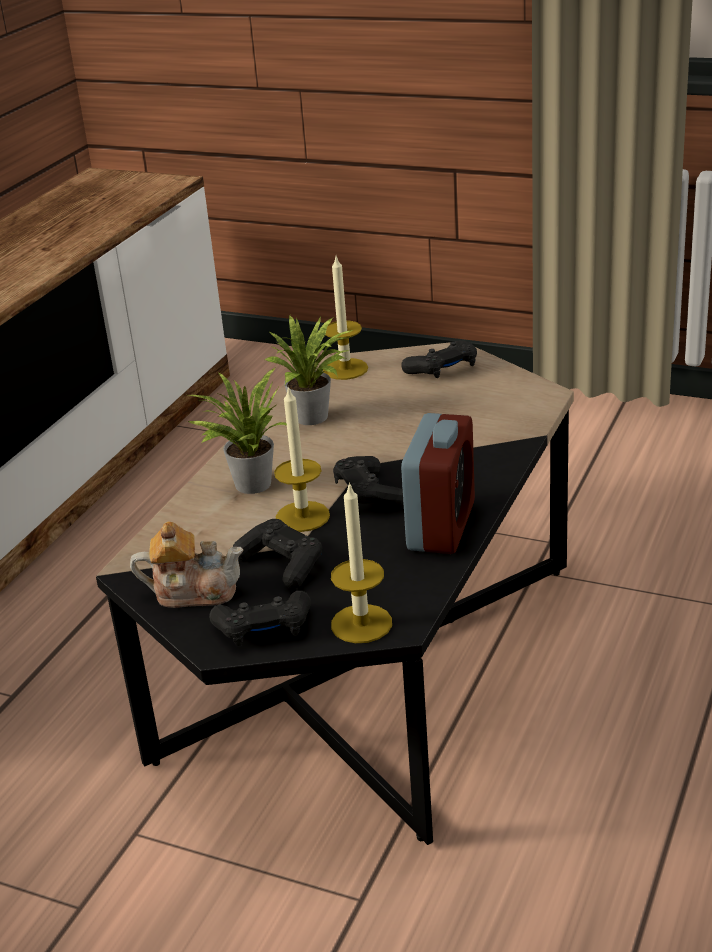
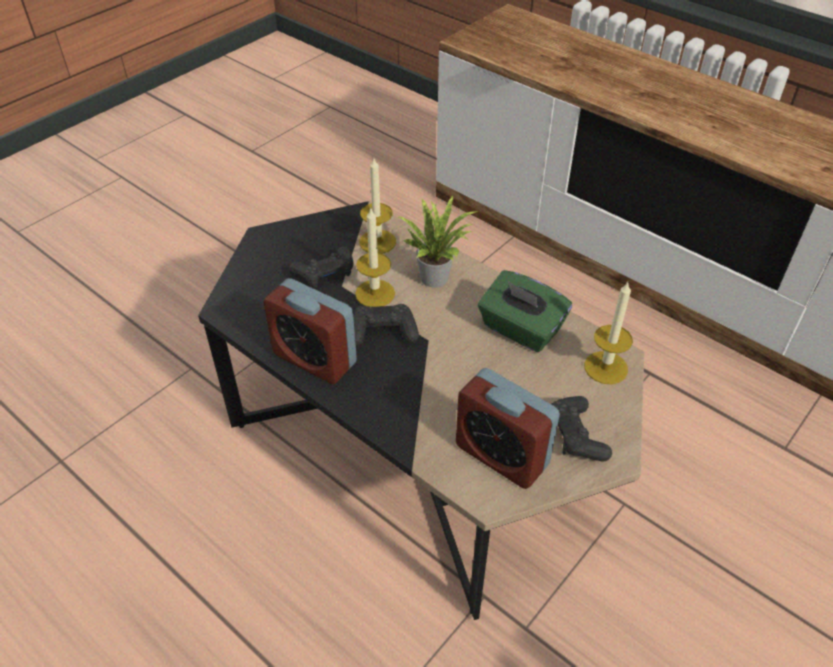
camera: 105 degrees right, 15 degrees up
teapot [130,521,243,608] -> none
black game controller [209,591,311,646] -> none
potted plant [265,316,354,425] -> green tissue box [478,270,572,352]
candle [331,482,392,643] -> candle moved to [359,158,396,254]
none -> alarm clock [456,368,560,489]

